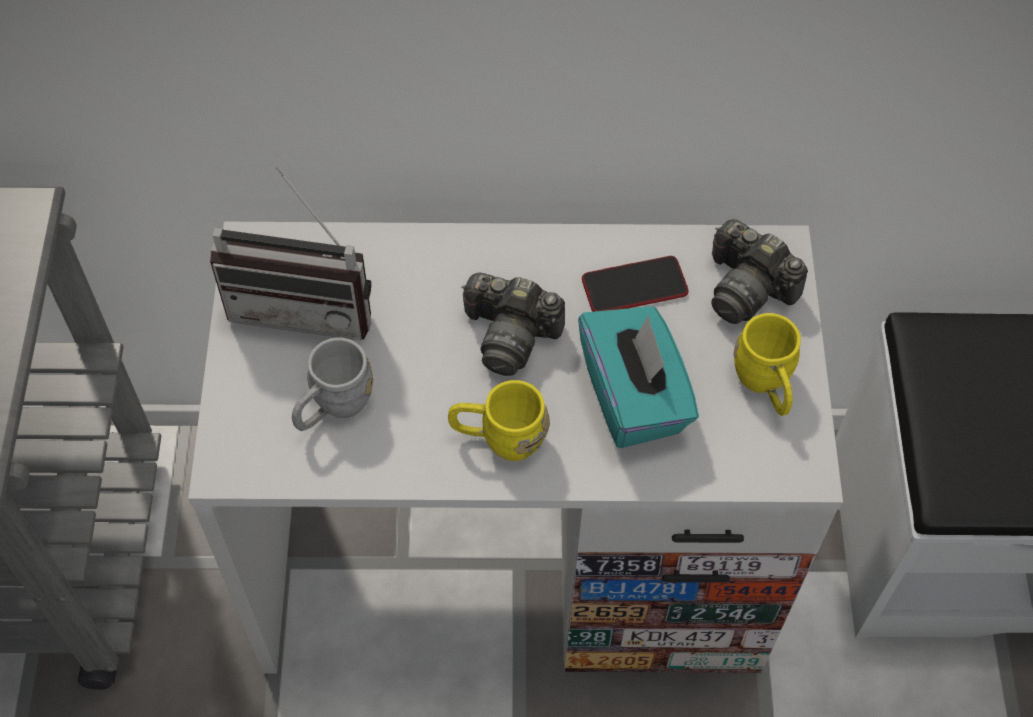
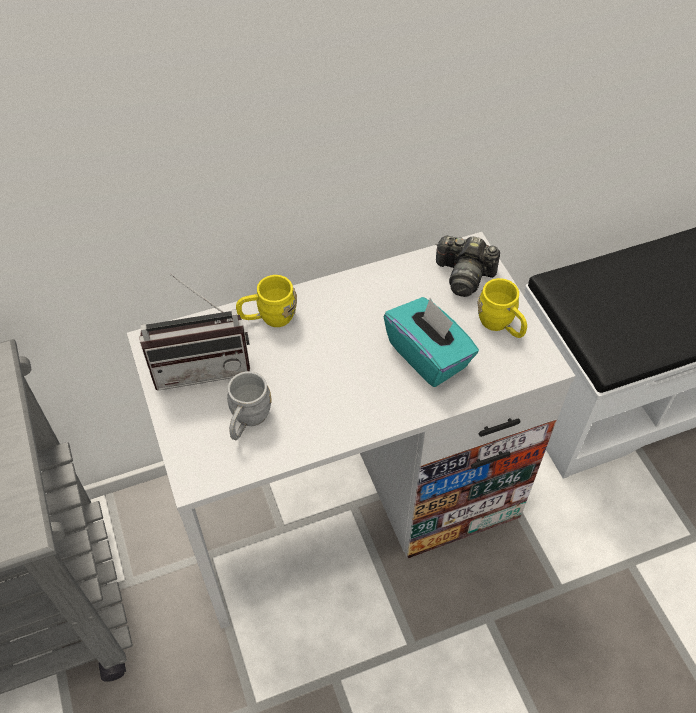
camera: 20 degrees left, 5 degrees down
yellow mug [448,380,550,461] -> yellow mug moved to [236,275,297,327]
camera [461,272,565,376] -> none
phone [582,256,689,312] -> none

